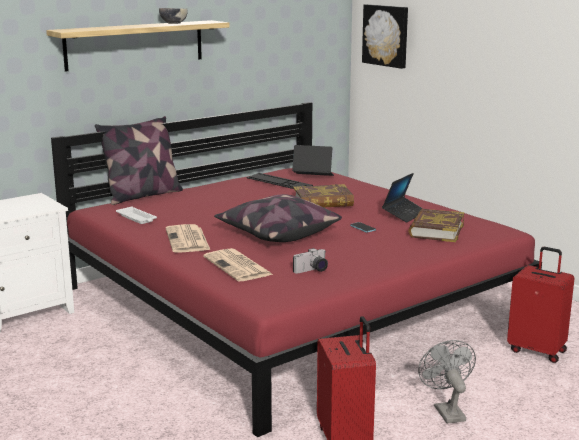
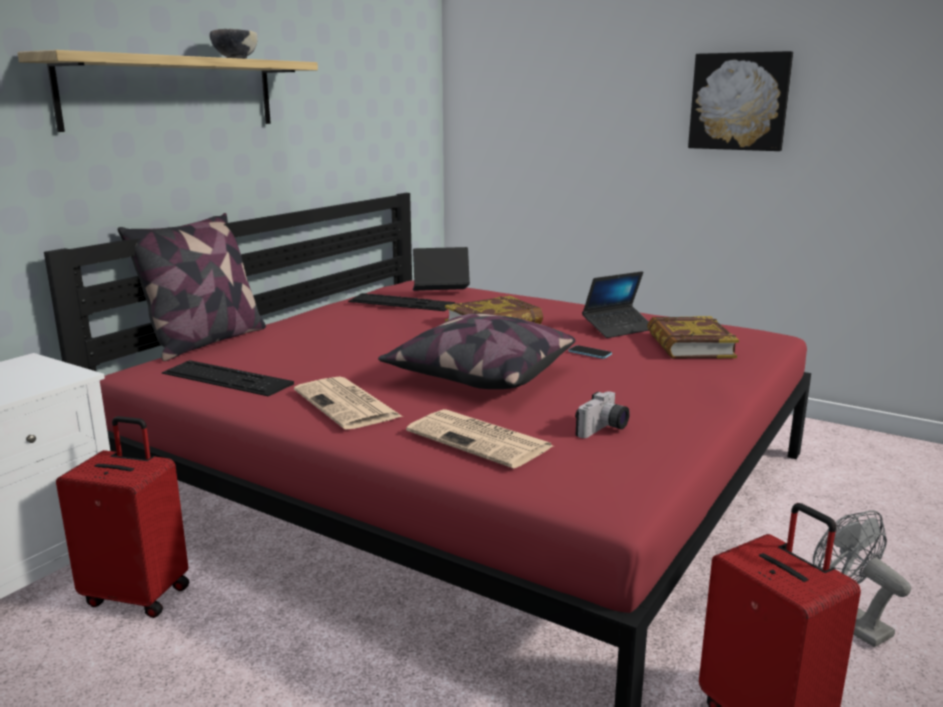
camera: 20 degrees left, 0 degrees up
white tray [116,206,157,224] -> keyboard [162,360,294,396]
picture [362,4,408,69] -> picture moved to [688,51,793,151]
laptop [382,173,423,223] -> laptop turned 45 degrees clockwise [582,271,649,338]
red suitcase [507,247,575,363] -> red suitcase moved to [56,416,189,618]

